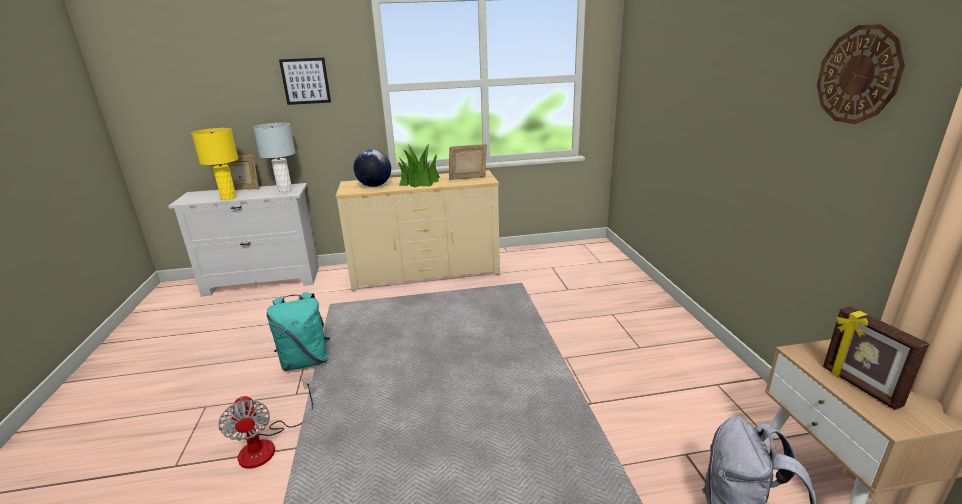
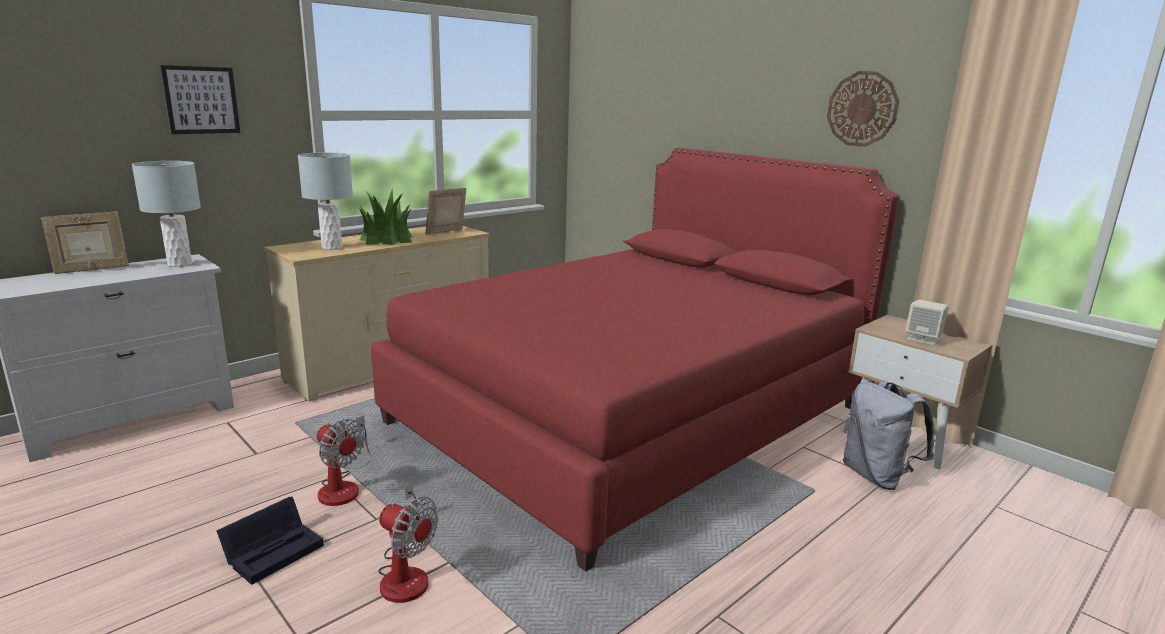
camera: 35 degrees left, 5 degrees down
yellow table lamp [191,128,239,200] -> none
turquoise backpack [267,292,330,371] -> fan [317,416,371,506]
globe [354,149,391,187] -> grey table lamp [298,153,353,250]
picture frame [823,306,929,410] -> beige speaker [905,300,949,345]
none -> black storage box [216,497,324,585]
none -> red bed [371,148,900,572]

